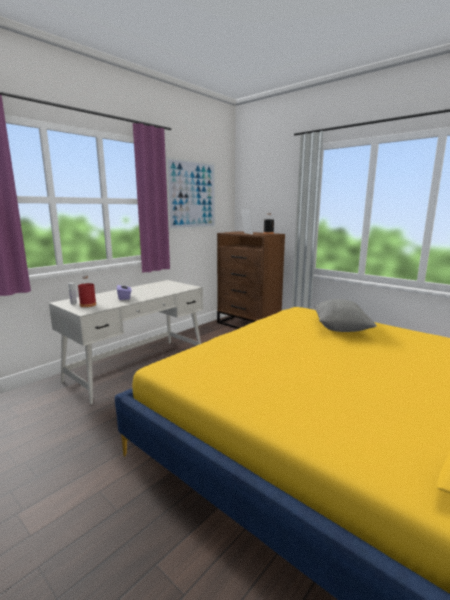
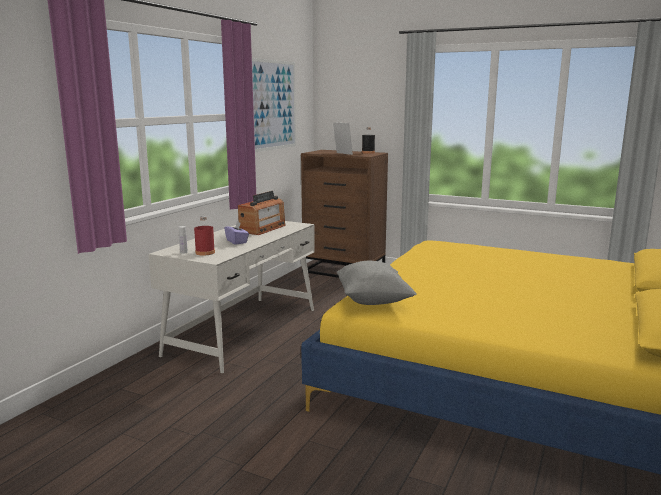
camera: 15 degrees left, 0 degrees up
grey pillow [314,299,377,332] -> grey pillow moved to [336,261,417,305]
none -> radio [238,191,286,235]

